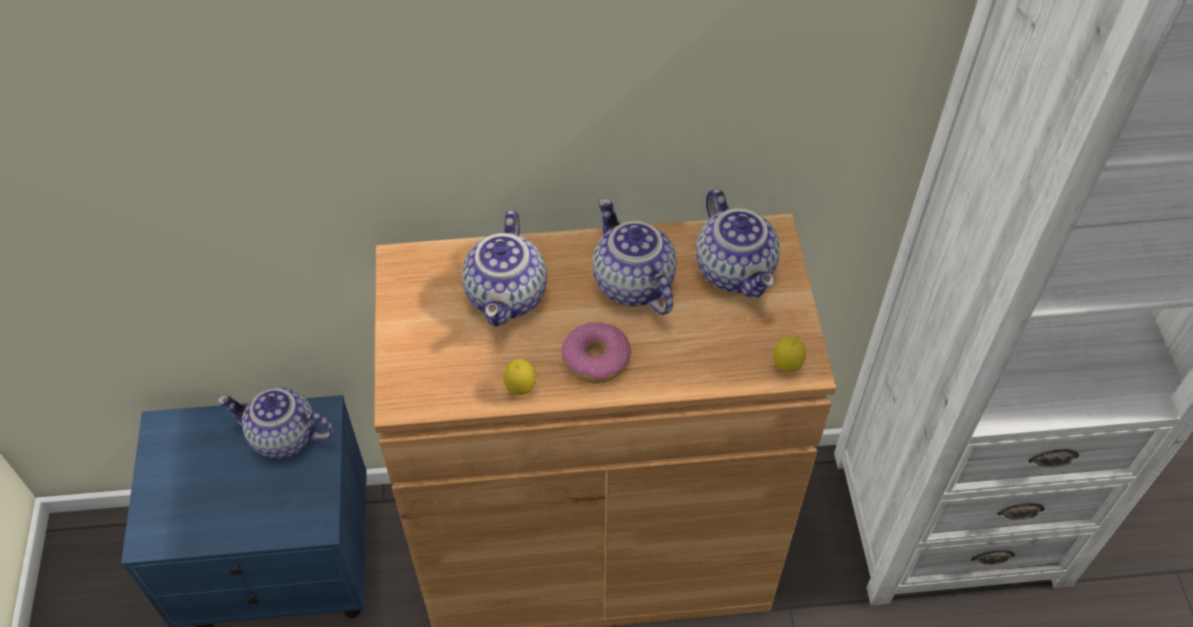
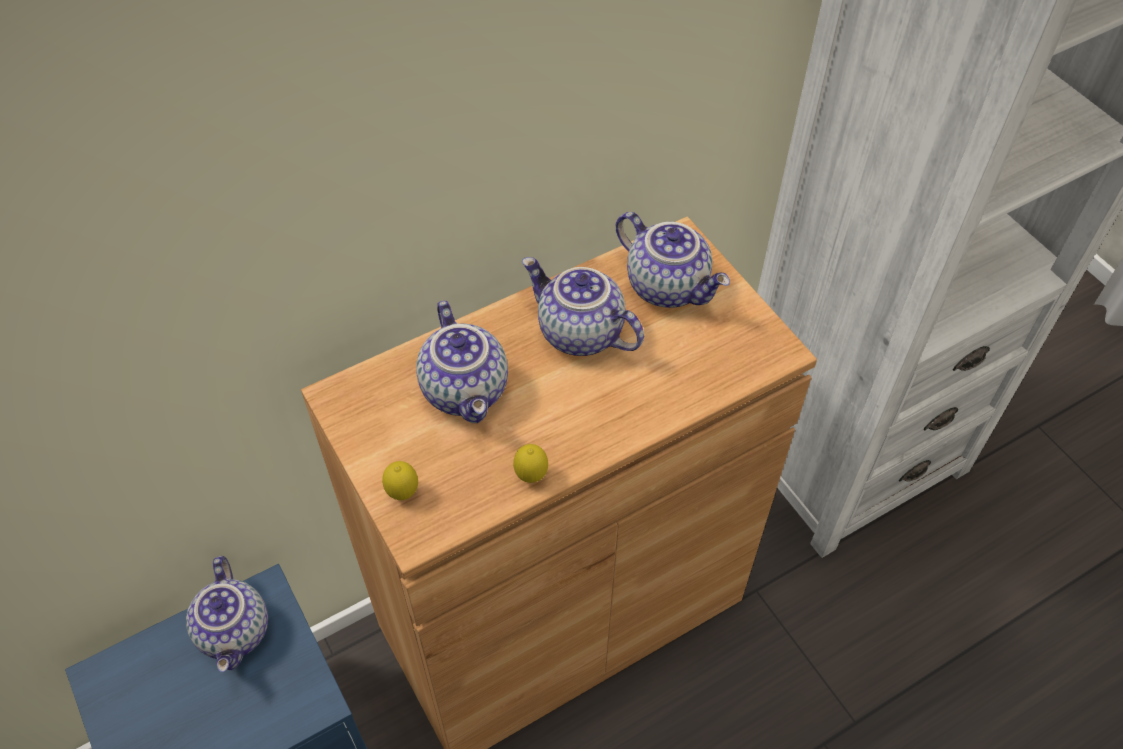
camera: 25 degrees left, 0 degrees up
teapot [217,387,333,459] -> teapot turned 90 degrees counterclockwise [186,556,268,672]
donut [562,322,631,383] -> none
lemon [773,336,806,372] -> lemon moved to [382,461,418,500]

